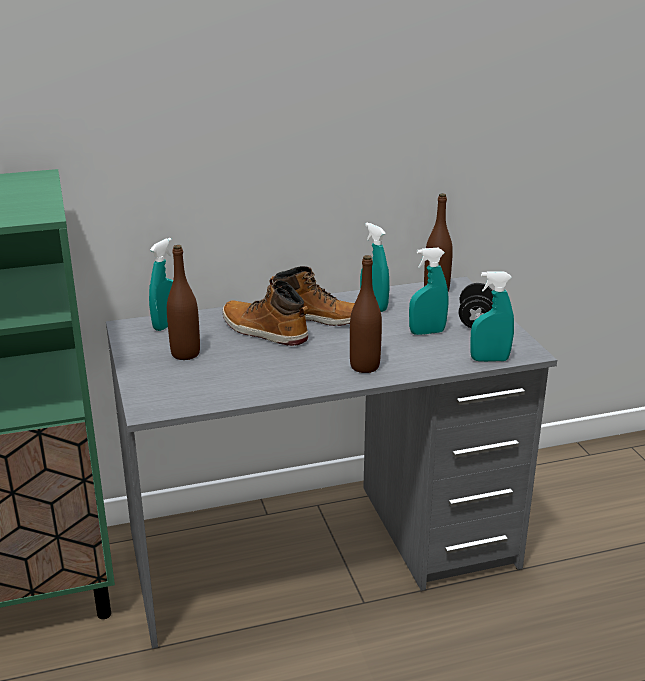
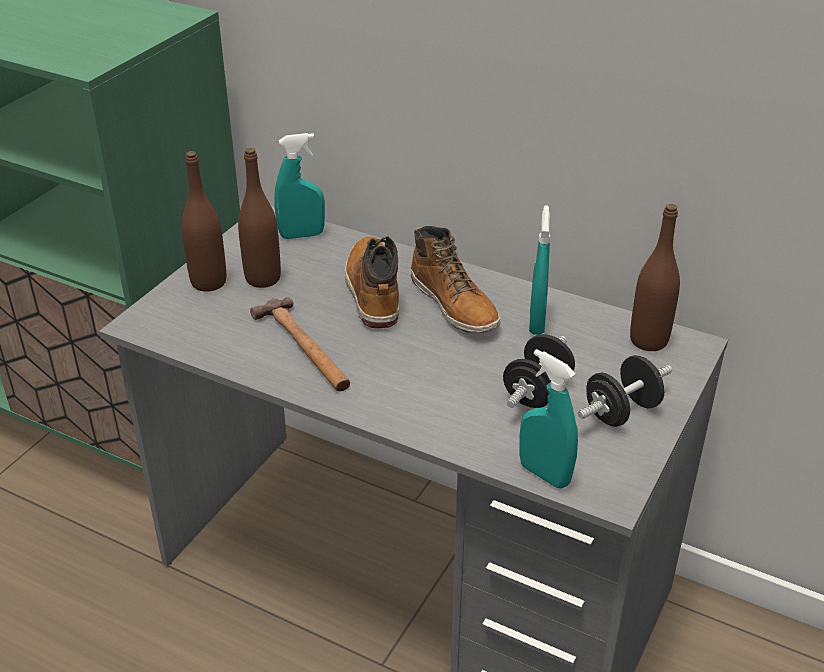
camera: 45 degrees right, 10 degrees up
brown bottle [350,255,382,373] -> brown bottle moved to [182,151,226,292]
turquoise spray bottle [409,248,448,335] -> black dumbbell [503,334,575,408]
none -> hammer [250,297,350,391]

